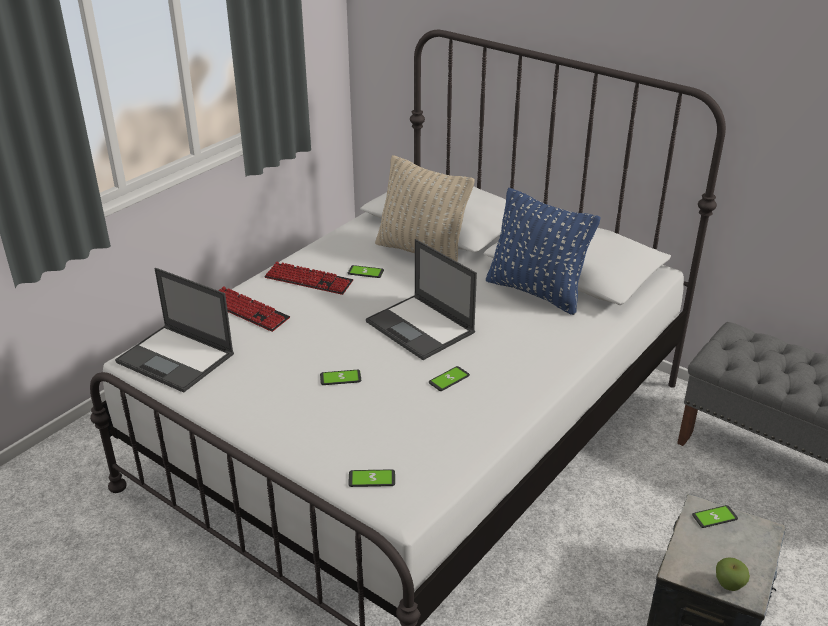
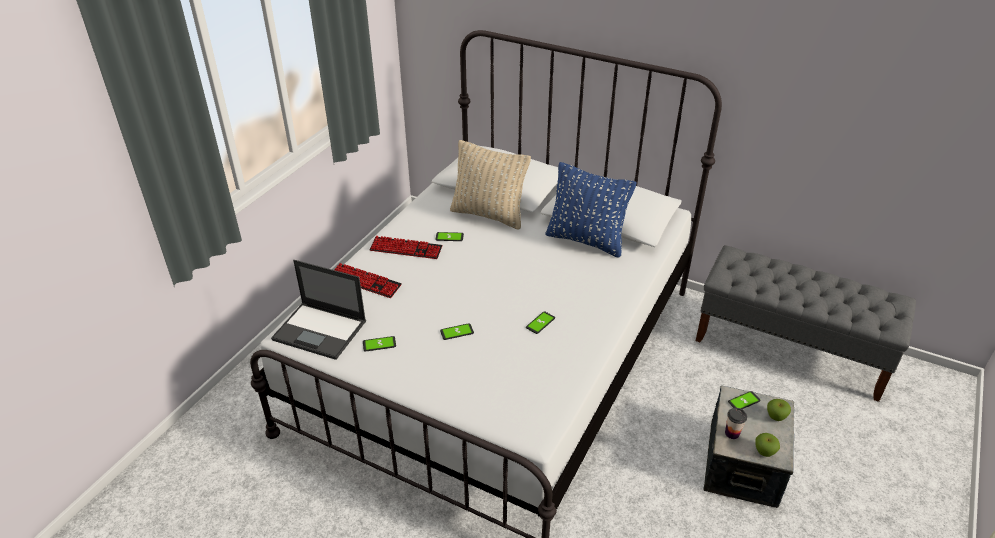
camera: 10 degrees left, 5 degrees up
phone [348,469,395,487] -> phone moved to [363,336,396,352]
laptop [366,239,477,360] -> none
none -> cup [725,408,747,439]
none -> apple [767,399,791,421]

